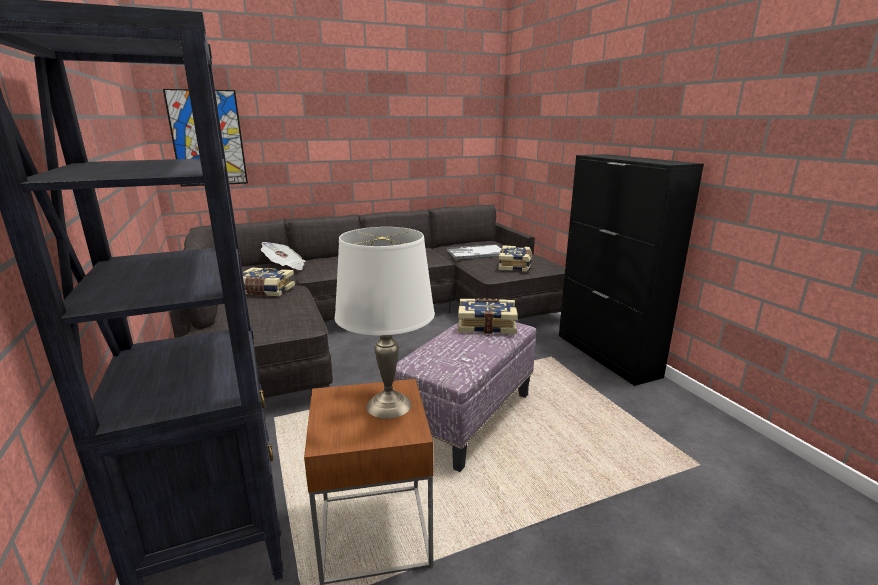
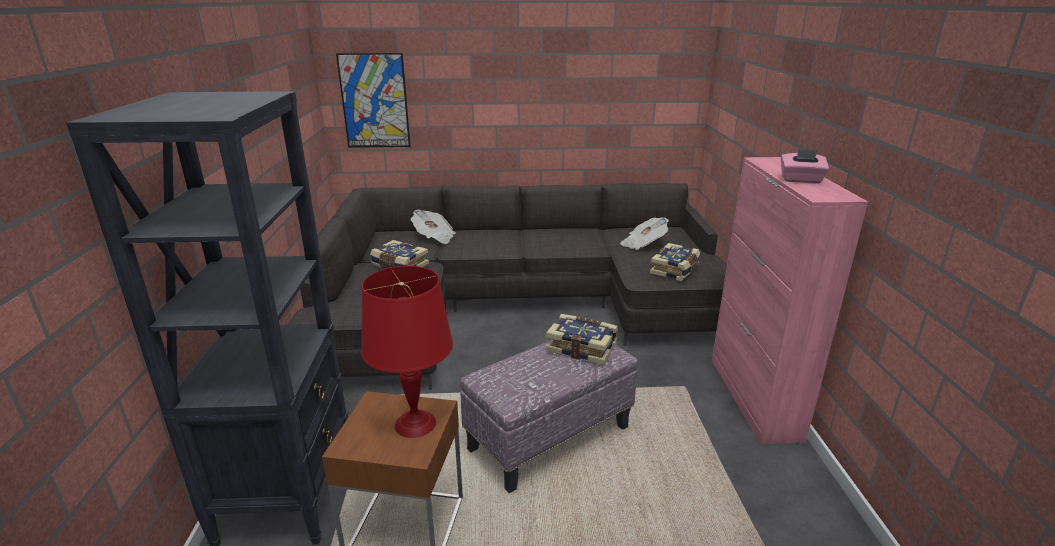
camera: 20 degrees right, 5 degrees up
white table lamp [335,227,435,419] -> red table lamp [361,266,453,438]
tray [446,244,502,260] -> newspaper [620,218,669,250]
black cabinet [559,154,704,386] -> pink cabinet [712,157,868,444]
none -> pink tissue box [781,149,829,184]

